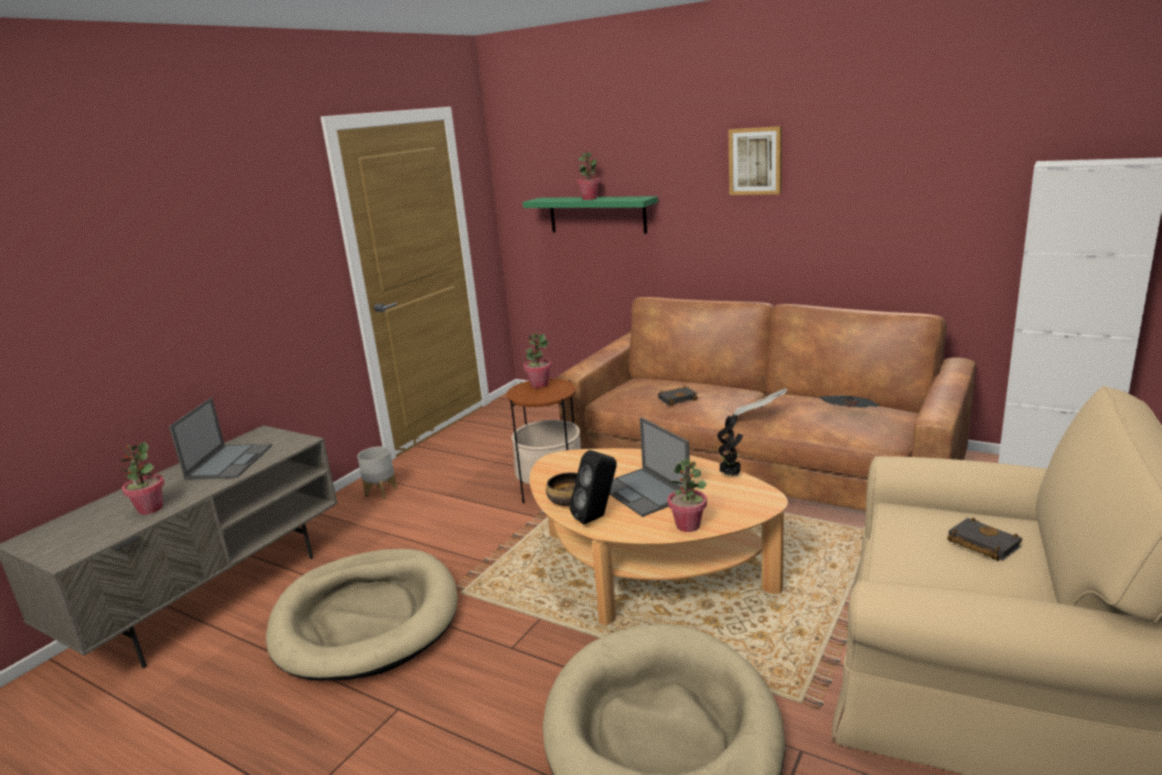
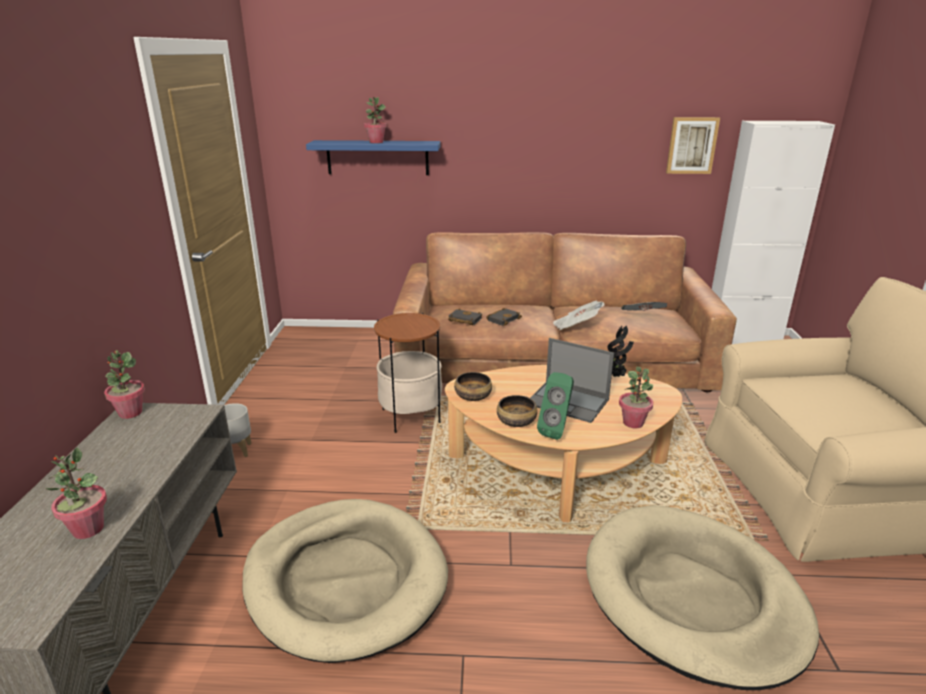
camera: 30 degrees left, 5 degrees up
laptop [169,398,272,480] -> none
green shelf [523,196,658,233] -> blue shelf [306,140,441,175]
potted plant [524,333,552,388] -> potted plant moved to [104,350,145,419]
black speaker [569,450,617,525] -> green speaker [537,372,574,440]
picture [729,126,782,195] -> picture moved to [666,117,720,174]
black book [947,518,1022,561] -> black book moved to [448,308,482,325]
none -> bowl [454,372,492,401]

